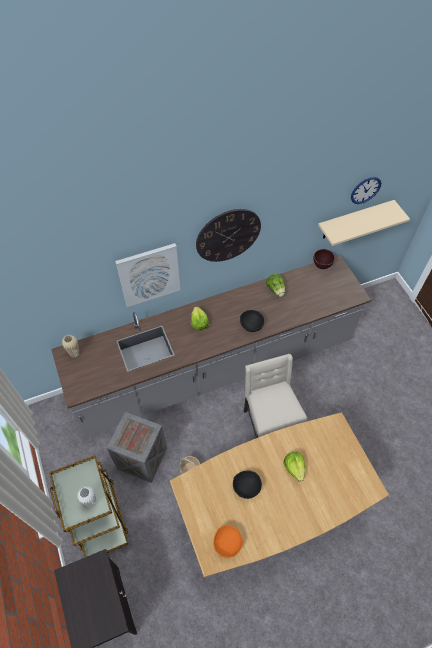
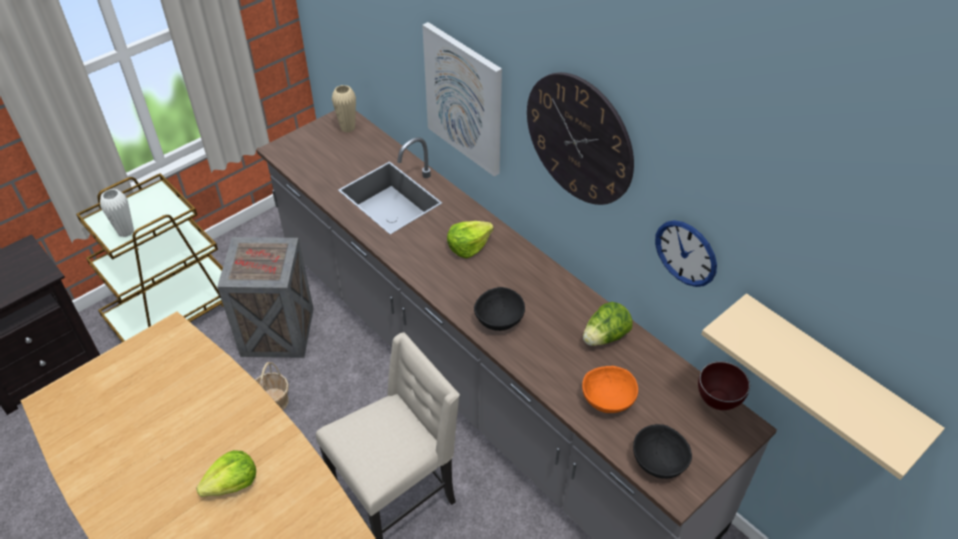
camera: 70 degrees right, 10 degrees down
orange bowl [213,525,243,558] -> orange bowl moved to [582,366,638,413]
black bowl [233,470,262,499] -> black bowl moved to [633,424,692,479]
wall clock [351,177,381,204] -> wall clock moved to [655,220,717,287]

